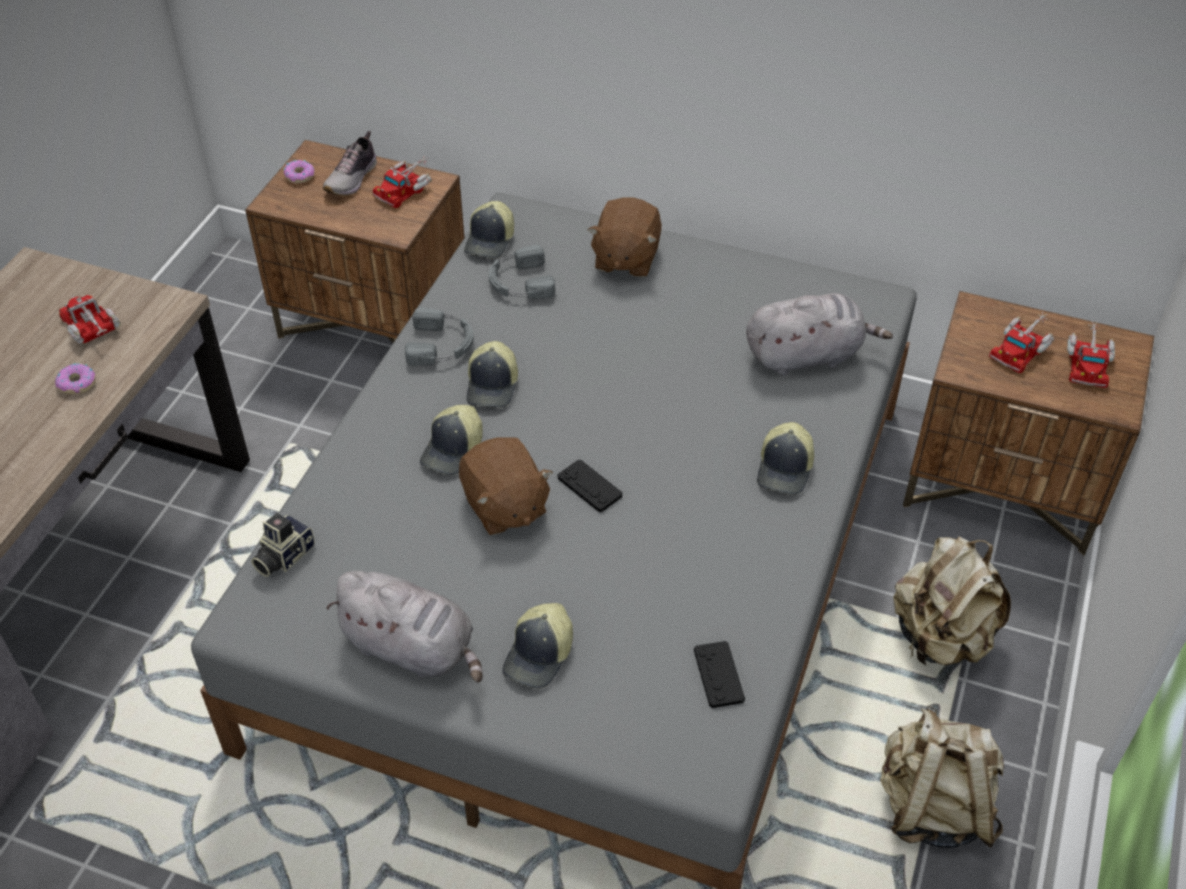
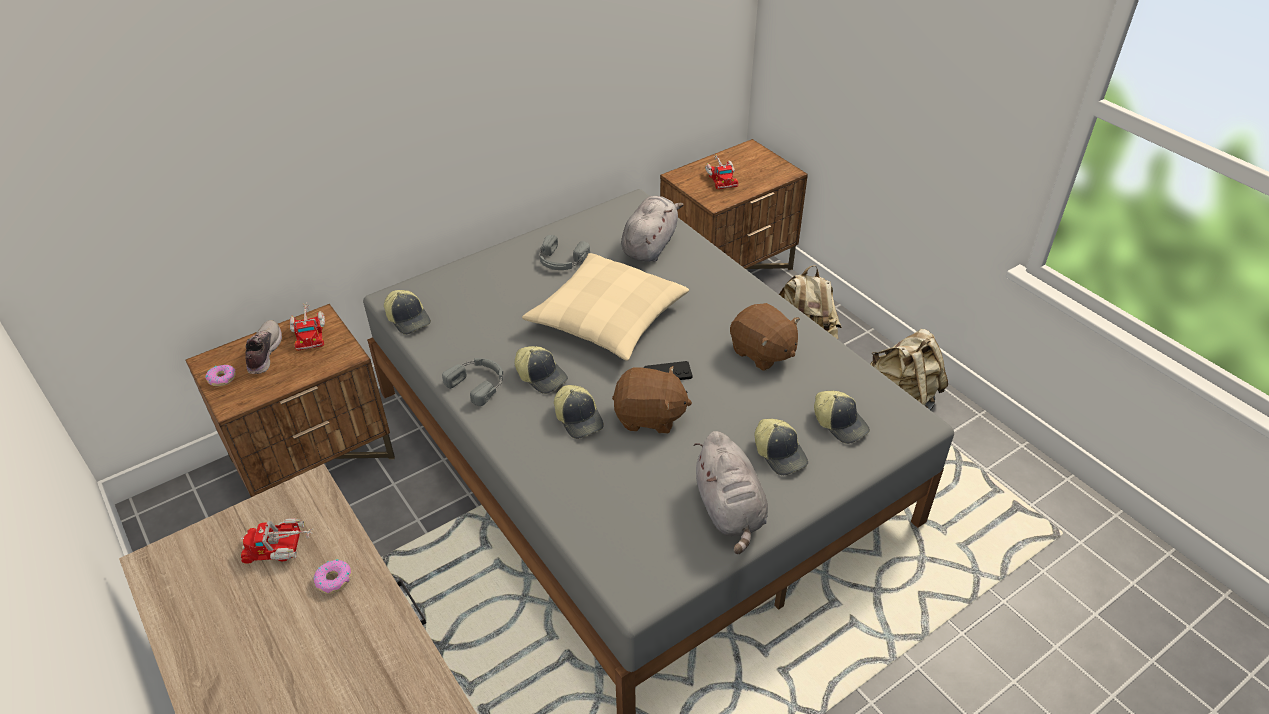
camera: 55 degrees left, 5 degrees down
camera [251,513,315,577] -> none
shoe [323,131,377,196] -> shoe turned 150 degrees counterclockwise [245,320,282,374]
grey plush toy [326,571,482,683] -> grey plush toy turned 105 degrees clockwise [693,431,768,554]
grey headphones [489,245,555,299] -> grey headphones moved to [539,235,590,270]
brown plush toy [588,197,662,277] -> brown plush toy moved to [730,303,800,371]
black game controller [694,641,745,708] -> none
cap [757,422,814,495] -> cap moved to [814,390,870,444]
toy truck [1067,320,1115,388] -> none
none -> beige pillow [522,253,689,361]

